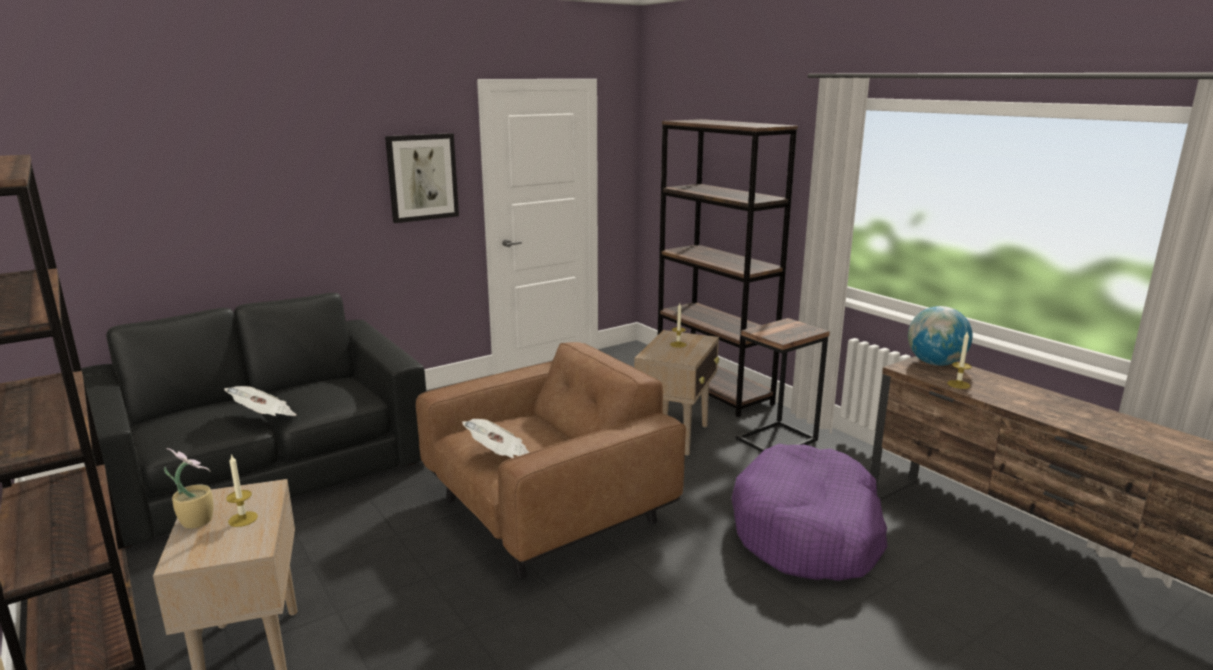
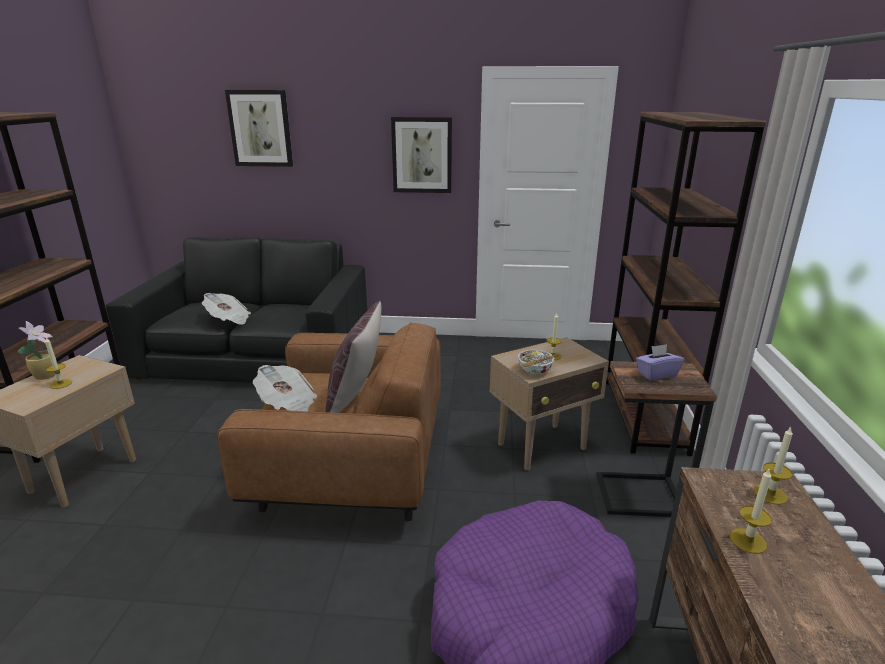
camera: 40 degrees right, 5 degrees up
globe [908,306,973,366] -> candle [754,427,793,505]
none -> picture [225,90,293,167]
none -> brown pillow [325,301,381,413]
none -> bowl [517,350,559,374]
none -> purple tissue box [636,344,684,381]

